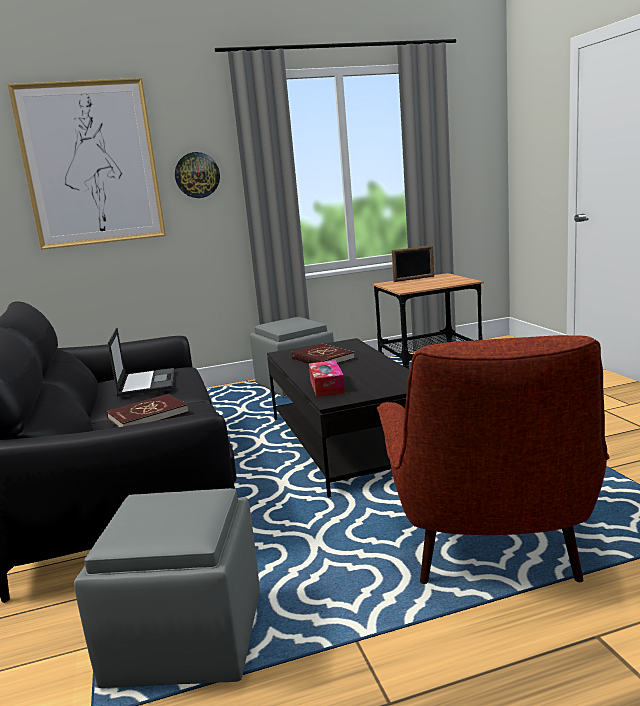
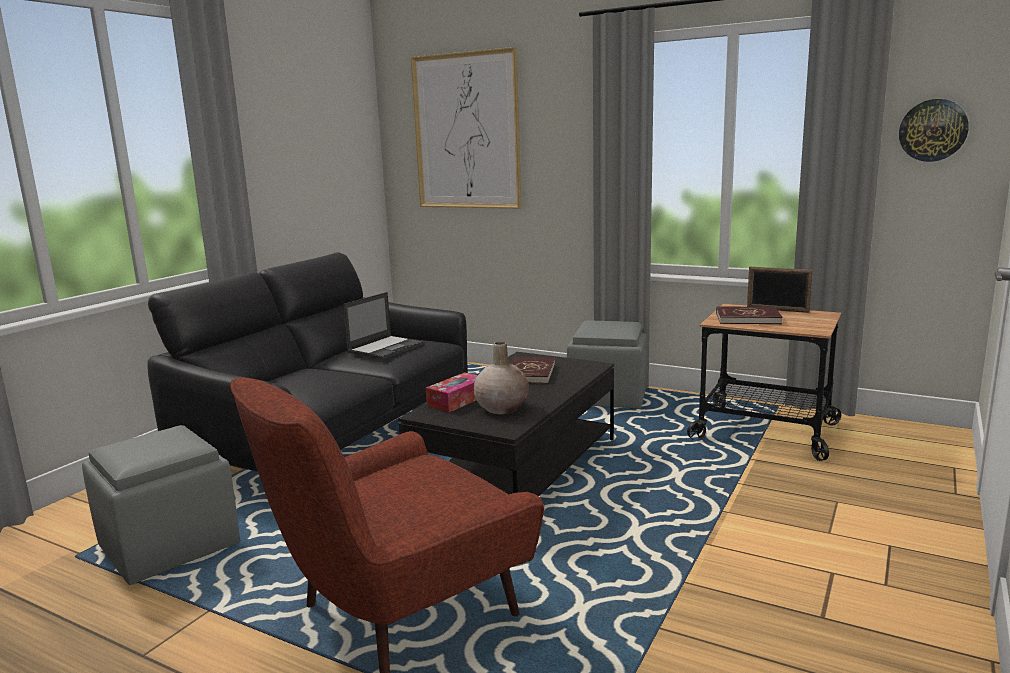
camera: 45 degrees right, 0 degrees up
red book [106,394,189,427] -> red book moved to [716,307,782,324]
wall clock [175,152,220,198] -> wall clock moved to [899,99,969,162]
none -> beige vase [474,342,529,414]

